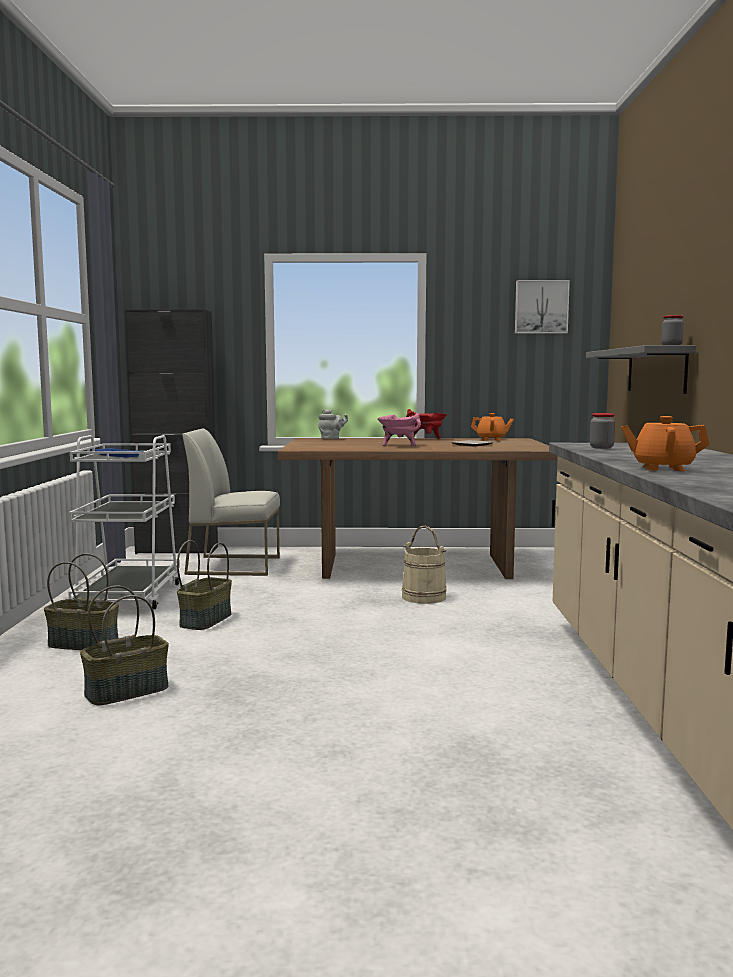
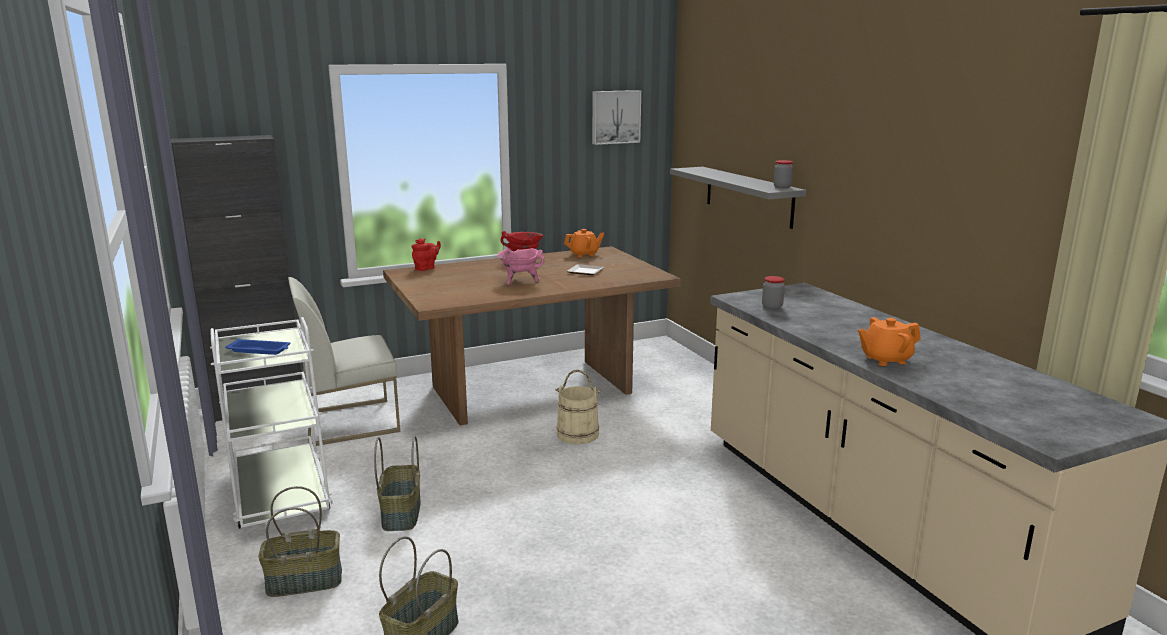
camera: 25 degrees left, 10 degrees up
grey teapot [318,409,348,439] -> red teapot [412,238,441,271]

